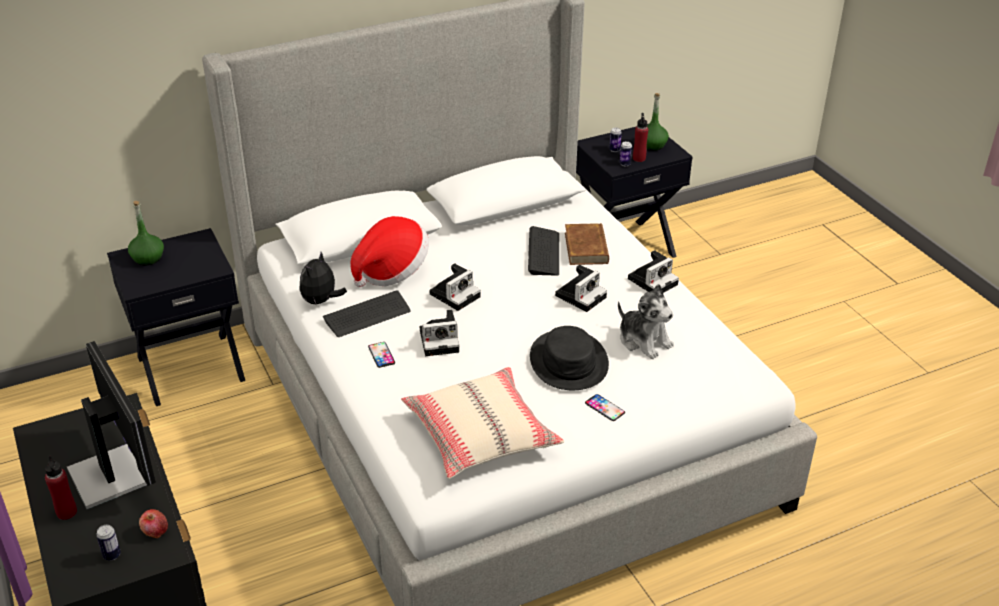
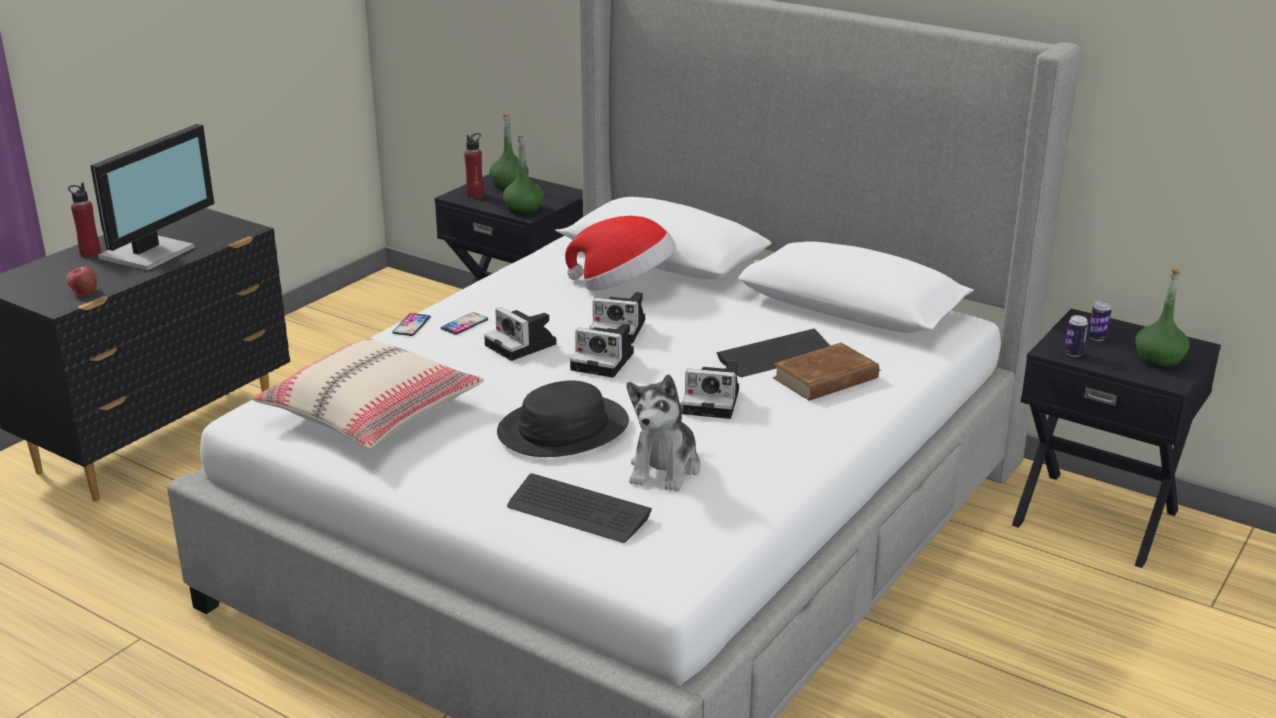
camera: 60 degrees right, 10 degrees down
can [96,525,121,561] -> none
plush toy [299,252,347,305] -> none
keyboard [323,290,411,337] -> keyboard moved to [507,473,652,543]
phone [585,394,625,421] -> phone moved to [392,313,431,336]
camera [628,250,679,293] -> camera moved to [570,323,634,378]
red bottle [633,113,648,162] -> red bottle moved to [464,133,484,198]
none -> green bottle [503,134,544,214]

